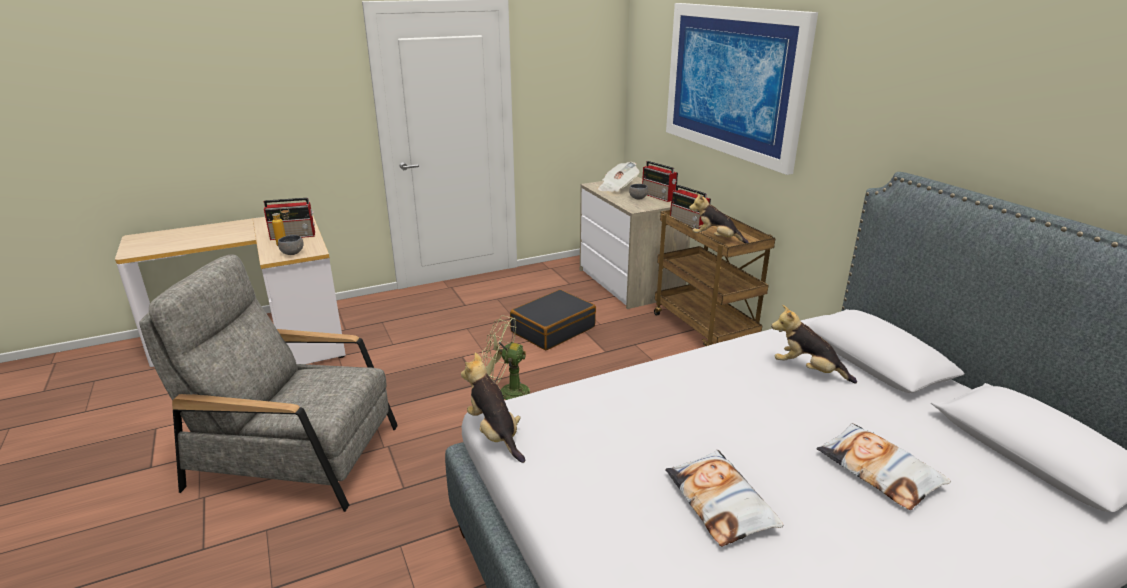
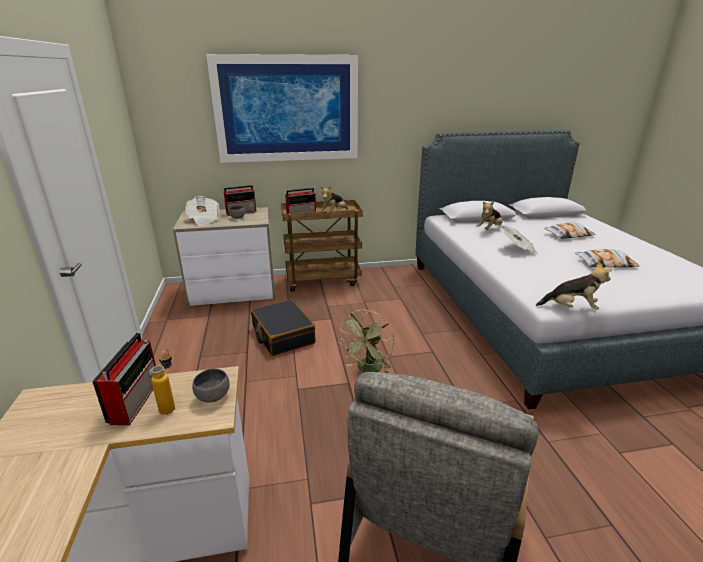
camera: 75 degrees left, 0 degrees up
plush toy [461,352,525,463] -> plush toy turned 150 degrees counterclockwise [536,262,613,310]
none -> newspaper [500,225,538,254]

